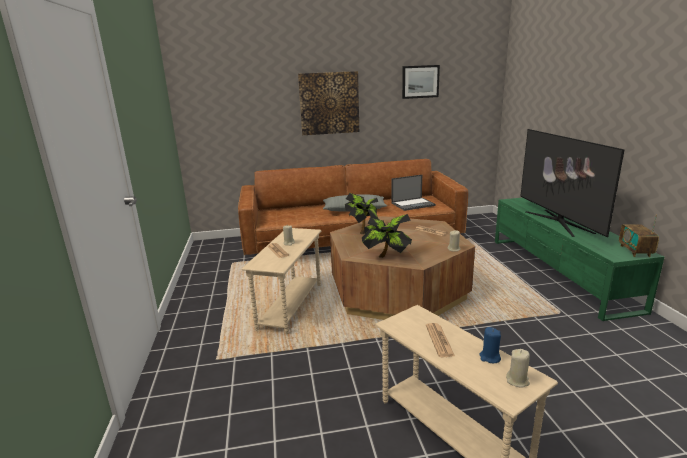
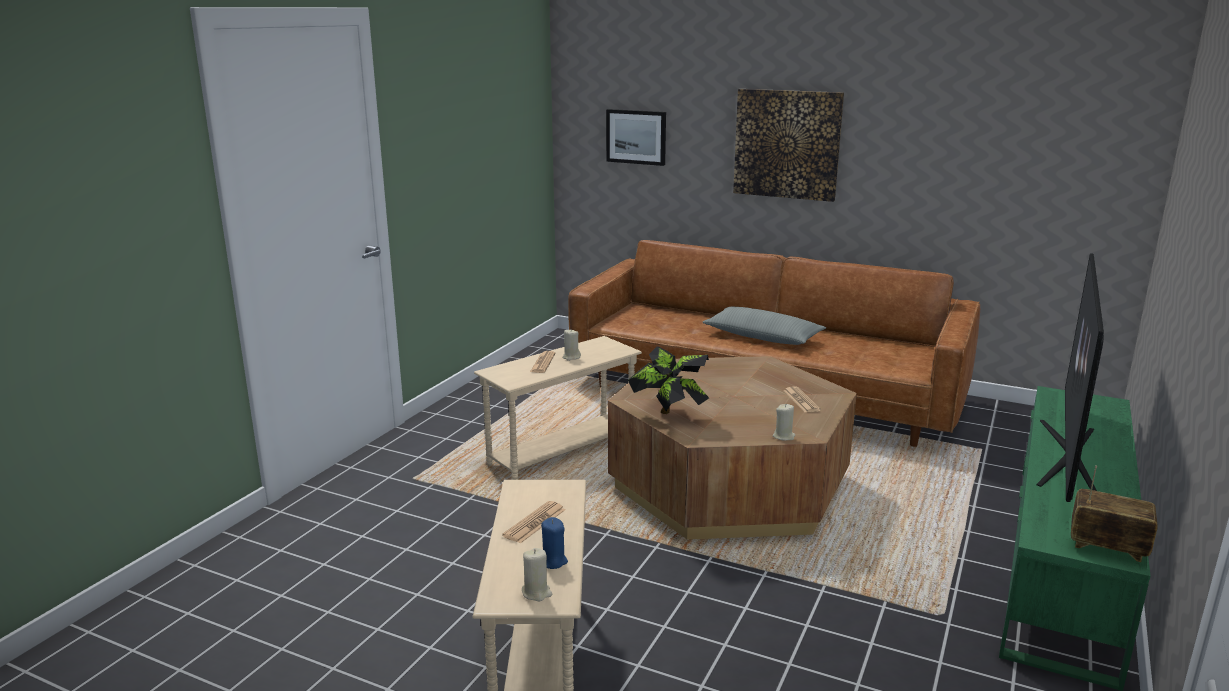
camera: 35 degrees right, 0 degrees up
potted plant [345,193,378,234] -> none
laptop [392,175,436,211] -> none
picture [402,65,440,99] -> picture moved to [606,109,666,166]
radio [619,214,659,257] -> radio turned 75 degrees clockwise [1071,465,1158,562]

